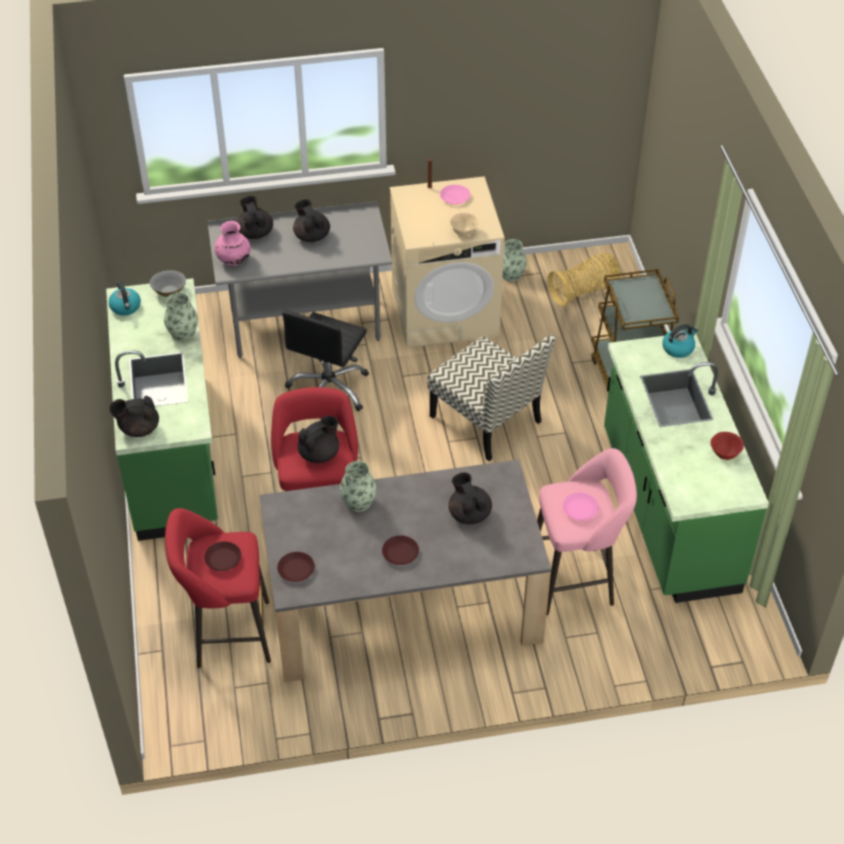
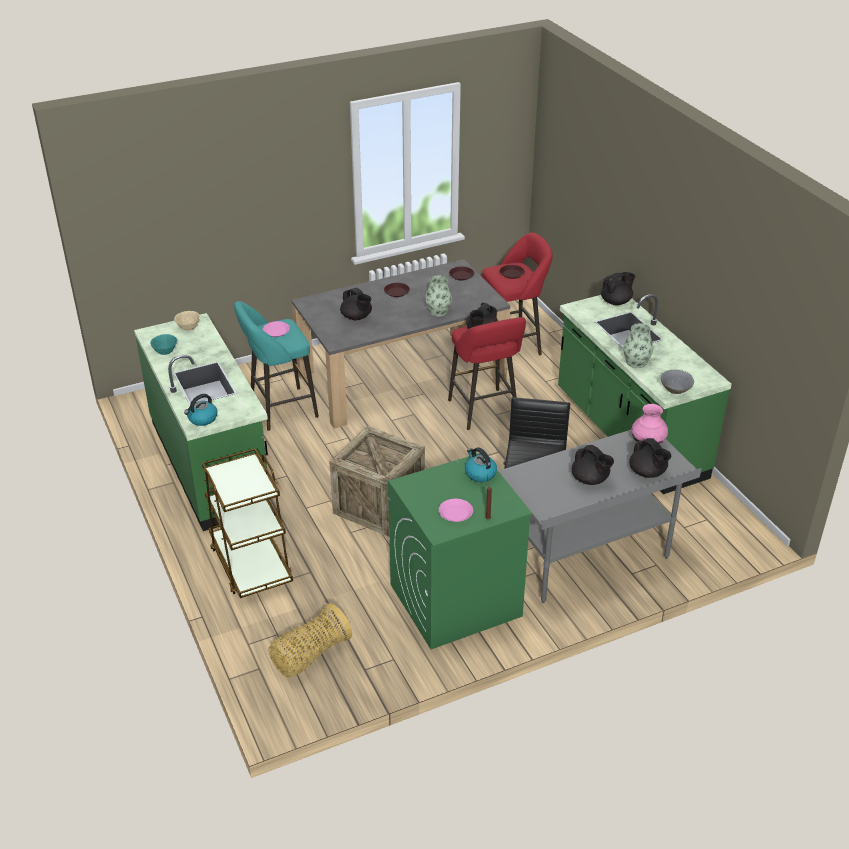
camera: 165 degrees right, 10 degrees down
kettle [108,281,141,316] -> kettle moved to [465,447,497,482]
beige washing machine [390,176,505,348] -> green washing machine [388,453,532,649]
chair [427,334,555,461] -> crate [329,425,425,537]
beige bowl [450,212,478,236] -> beige bowl moved to [174,311,200,331]
vase [503,239,527,281] -> none
pink stool [537,448,637,616] -> turquoise stool [234,301,319,431]
red bowl [710,432,744,460] -> turquoise bowl [150,334,177,355]

